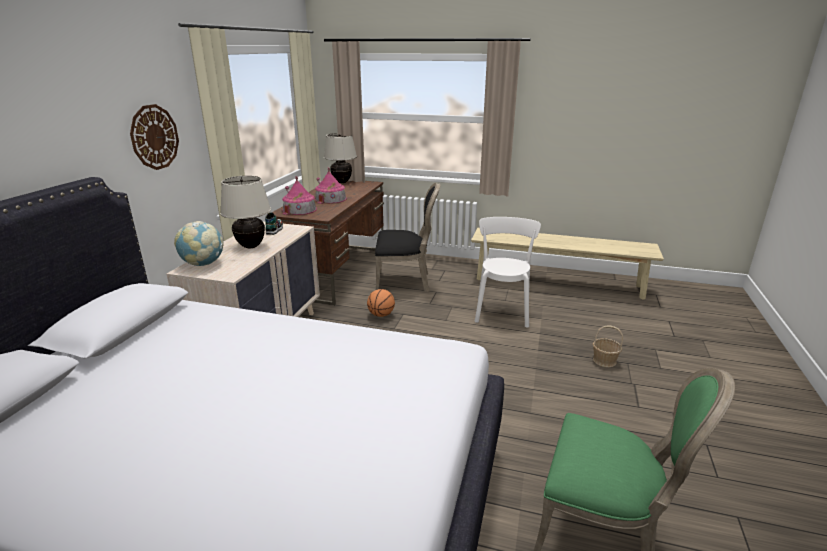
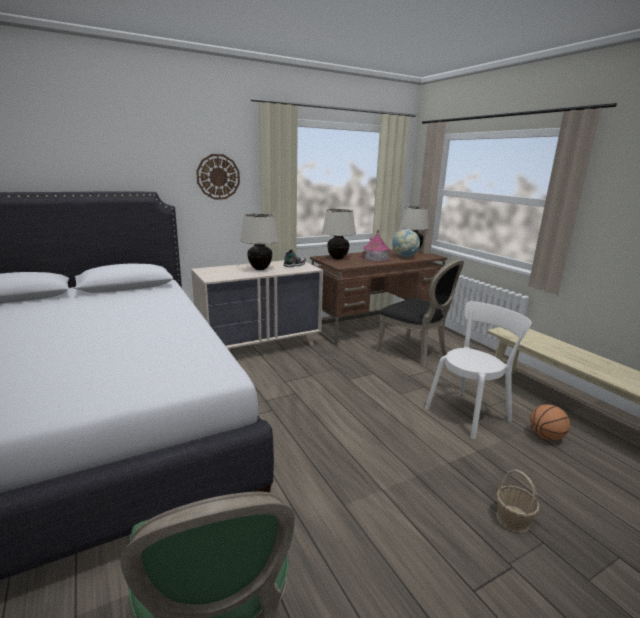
camera: 45 degrees right, 5 degrees down
globe [174,221,224,266] -> globe moved to [392,229,420,257]
toy house [282,176,317,215] -> beige table lamp [322,209,356,260]
basketball [367,289,395,317] -> basketball moved to [530,405,570,441]

